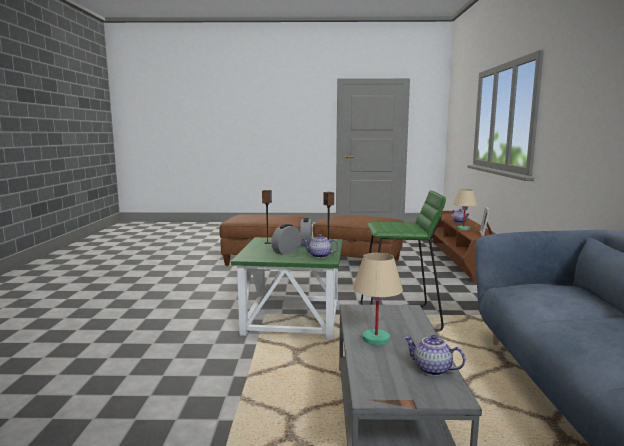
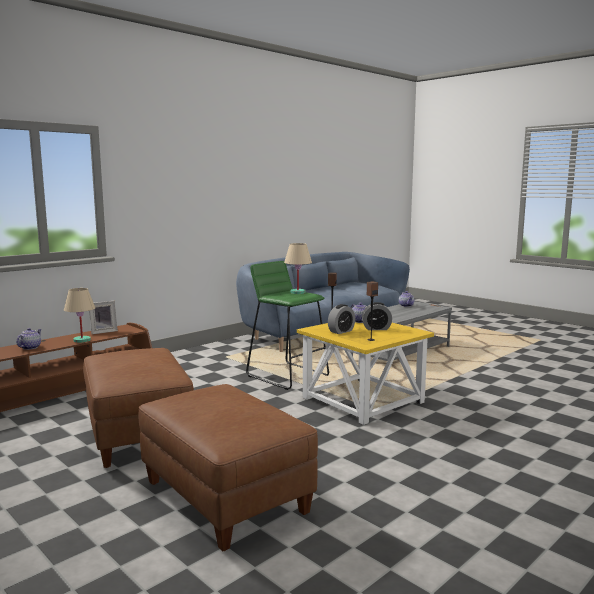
camera: 135 degrees left, 0 degrees up
green side table [231,237,343,339] -> yellow side table [297,322,434,425]
beige table lamp [353,253,403,345] -> beige table lamp moved to [284,243,312,294]

